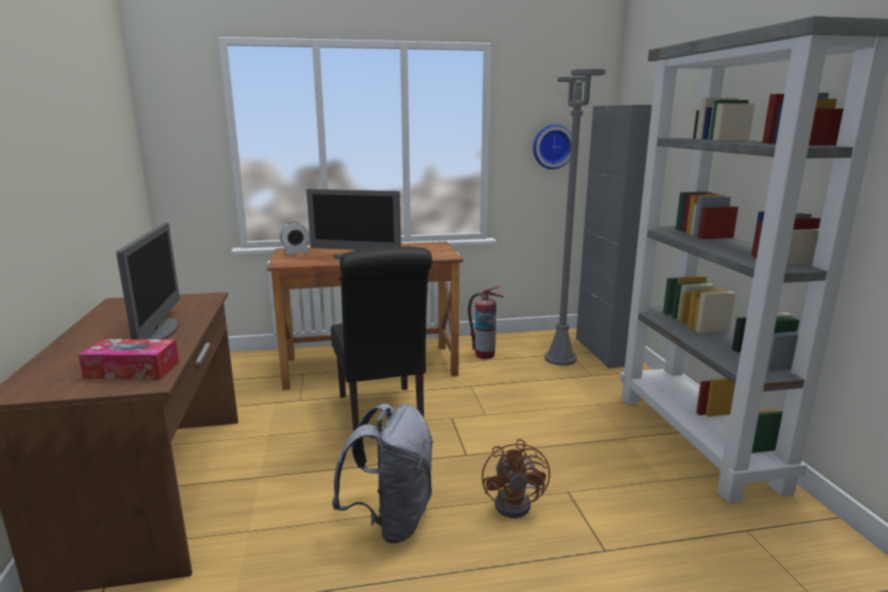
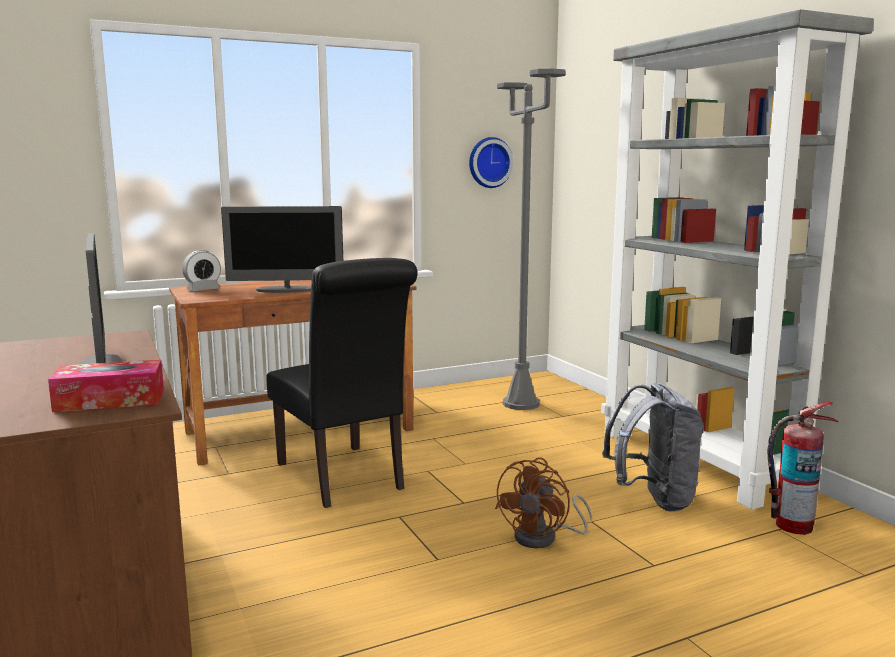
camera: 15 degrees left, 5 degrees down
grey backpack [332,404,434,544] -> grey backpack moved to [602,383,704,512]
fire extinguisher [468,286,504,359] -> fire extinguisher moved to [768,402,838,535]
brown fan [482,439,550,518] -> brown fan turned 45 degrees clockwise [495,457,592,548]
grey cabinet [576,105,652,368] -> none

